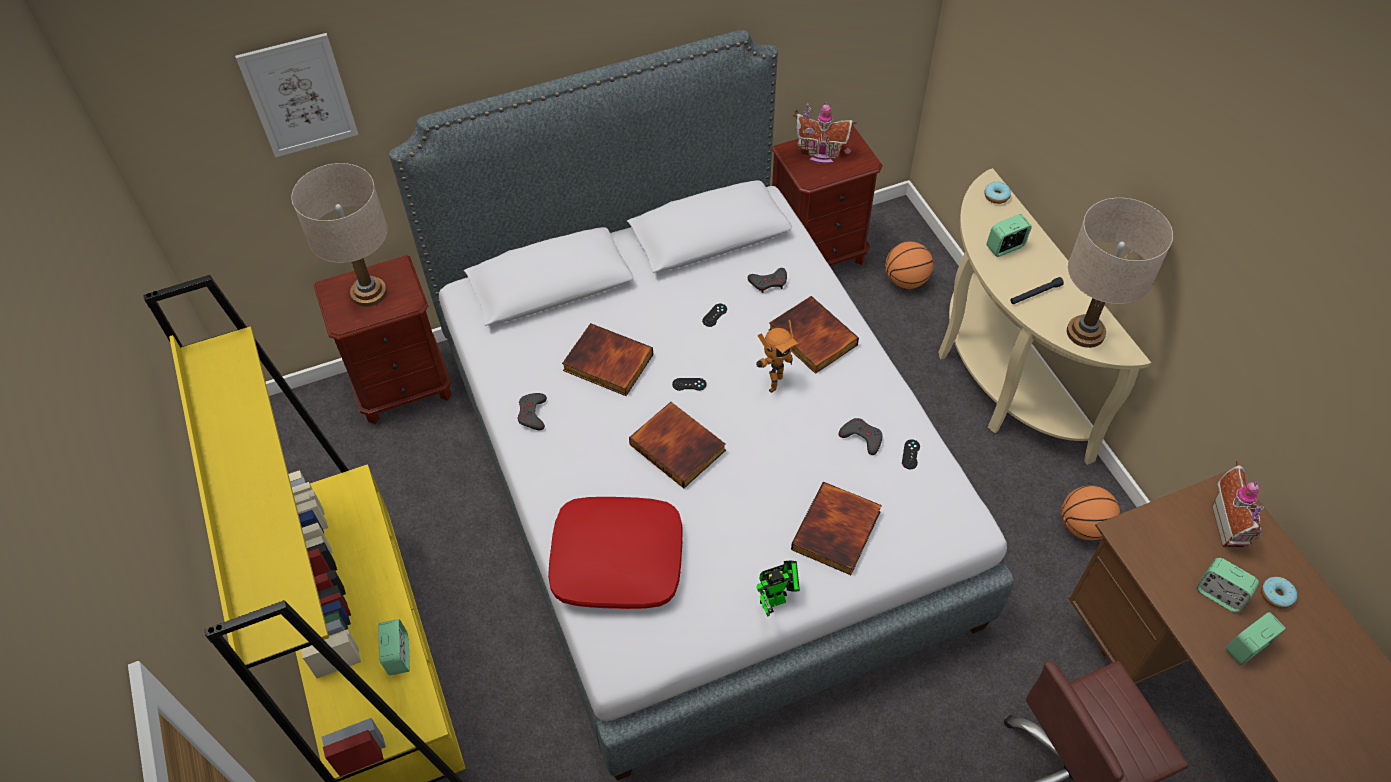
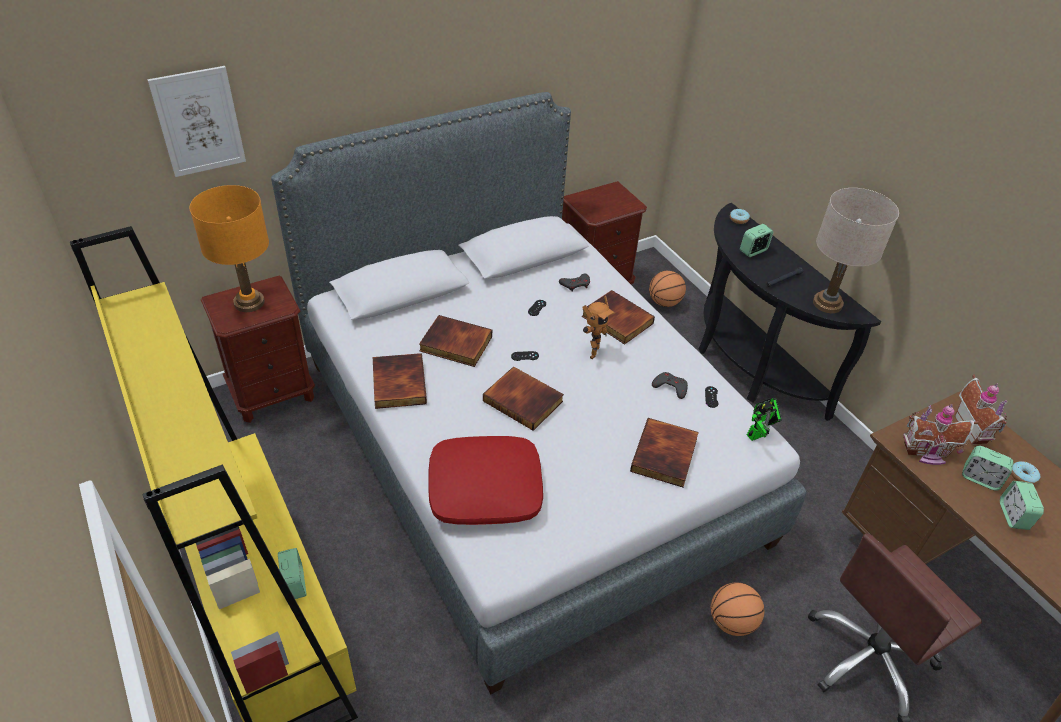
camera: 10 degrees left, 10 degrees down
beige table lamp [291,163,388,307] -> orange table lamp [189,185,269,312]
grey game controller [517,393,547,430] -> book [373,353,427,409]
toy robot [756,560,800,616] -> toy robot moved to [747,398,782,441]
toy house [793,102,857,164] -> toy house moved to [903,404,979,465]
beige console table [938,168,1151,465] -> black console table [699,203,881,421]
basketball [1062,486,1120,540] -> basketball moved to [711,583,765,636]
alarm clock [1225,612,1286,665] -> alarm clock turned 45 degrees counterclockwise [1000,481,1044,530]

